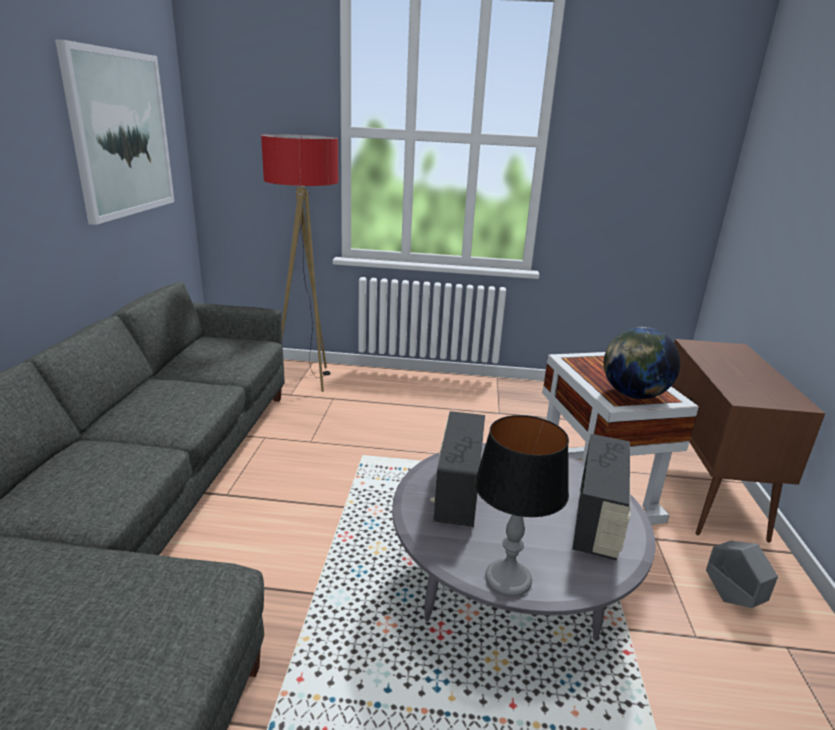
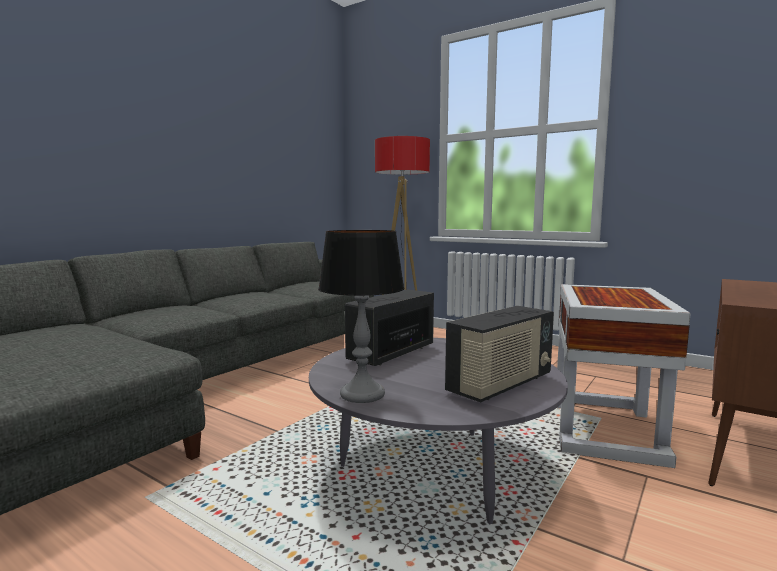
camera: 30 degrees right, 15 degrees down
picture [55,39,175,225] -> none
globe [604,327,680,399] -> none
grey planter [706,541,778,608] -> none

